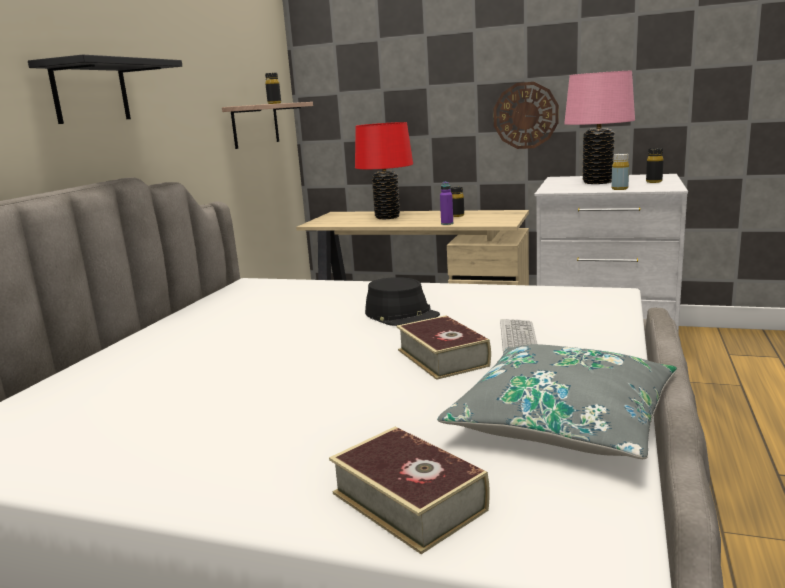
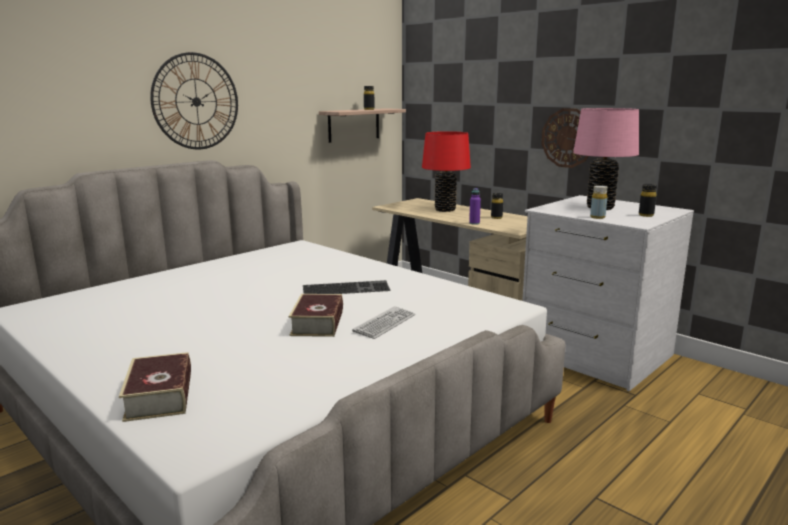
camera: 25 degrees right, 0 degrees up
black shelf [28,55,182,124] -> wall clock [150,52,238,149]
black hat [365,277,440,326] -> keyboard [303,280,391,294]
grey pillow [437,344,677,459] -> none

